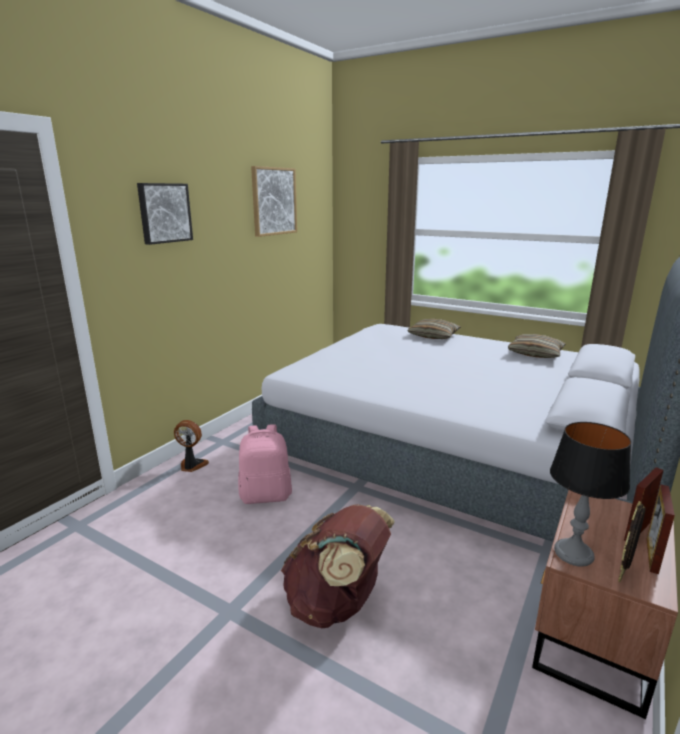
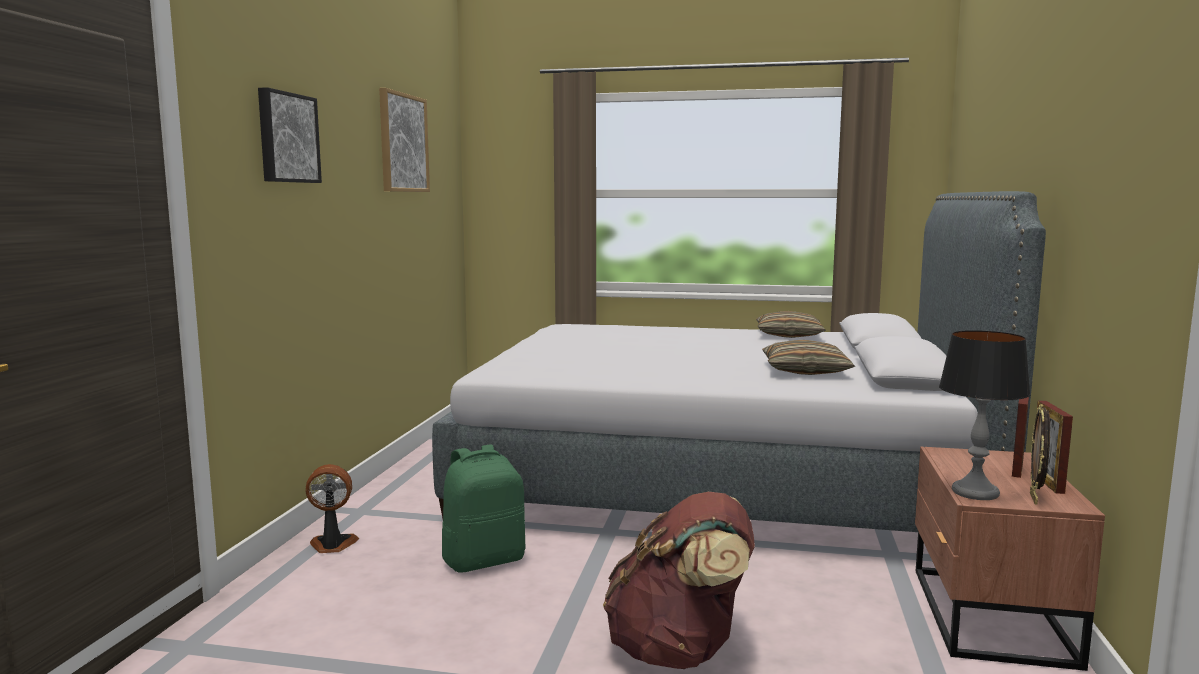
camera: 20 degrees left, 10 degrees down
pink backpack [238,424,292,504] -> green backpack [442,444,526,573]
pillow [408,319,461,339] -> pillow moved to [762,340,855,375]

